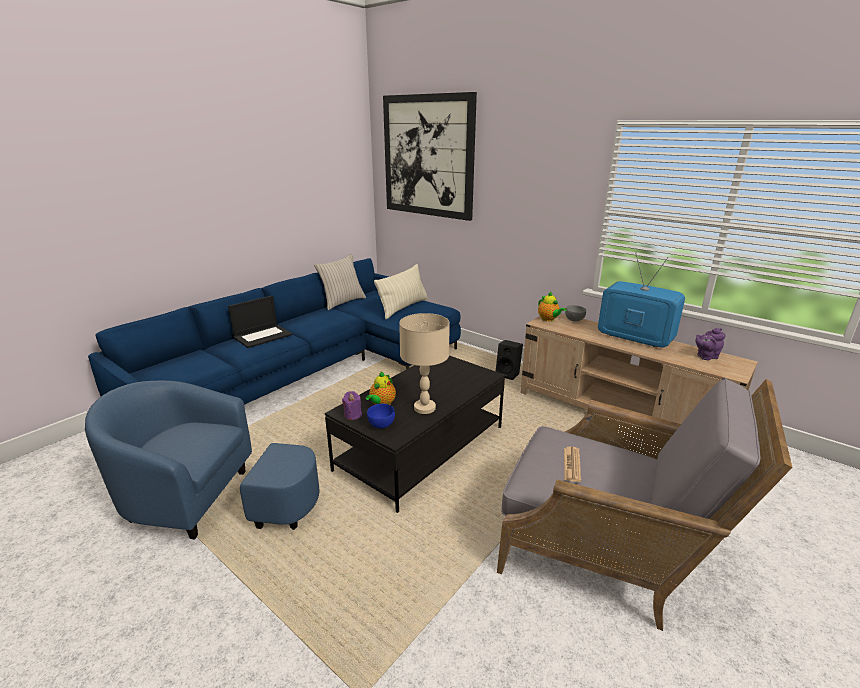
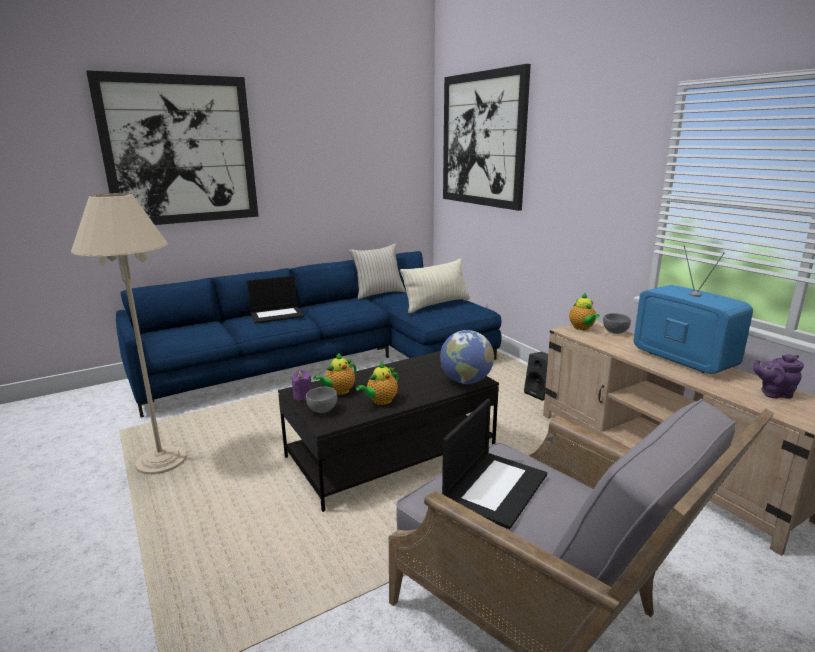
camera: 20 degrees right, 5 degrees down
blue armchair [85,381,319,539] -> beige floor lamp [71,193,187,475]
blue bowl [367,404,395,428] -> grey bowl [306,387,337,413]
beige table lamp [399,313,450,414] -> teapot [356,362,398,405]
newspaper [564,447,581,482] -> laptop [442,399,547,529]
none -> picture [86,70,258,225]
none -> globe [440,330,494,384]

